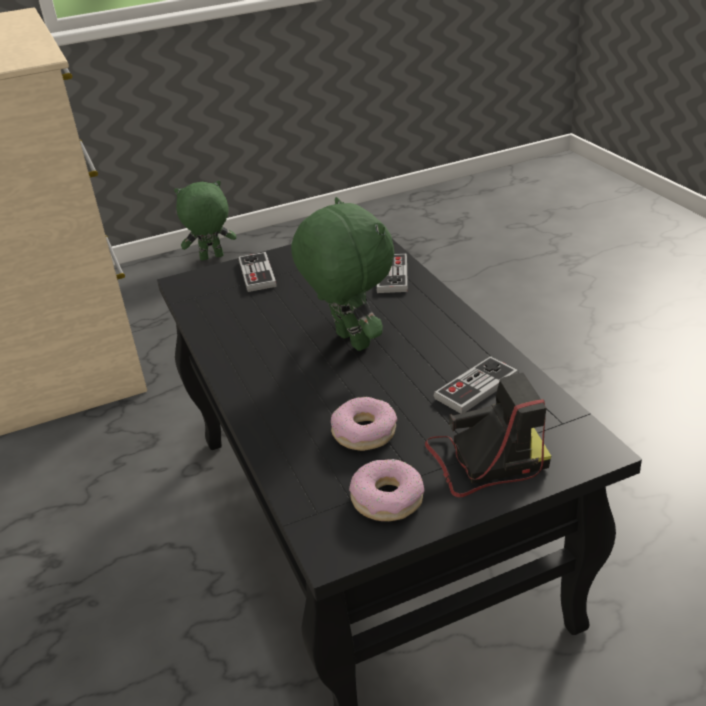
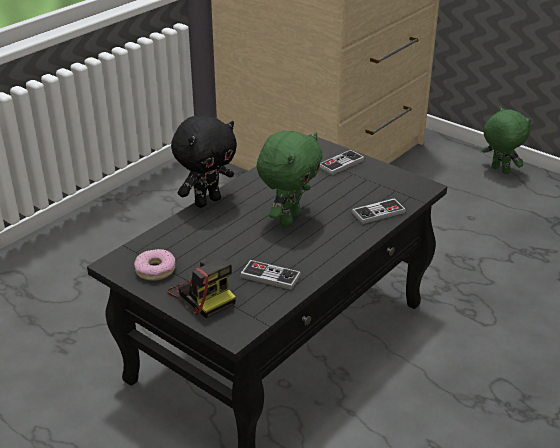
camera: 60 degrees right, 0 degrees up
donut [331,397,397,451] -> none
none -> black plush toy [171,115,237,208]

